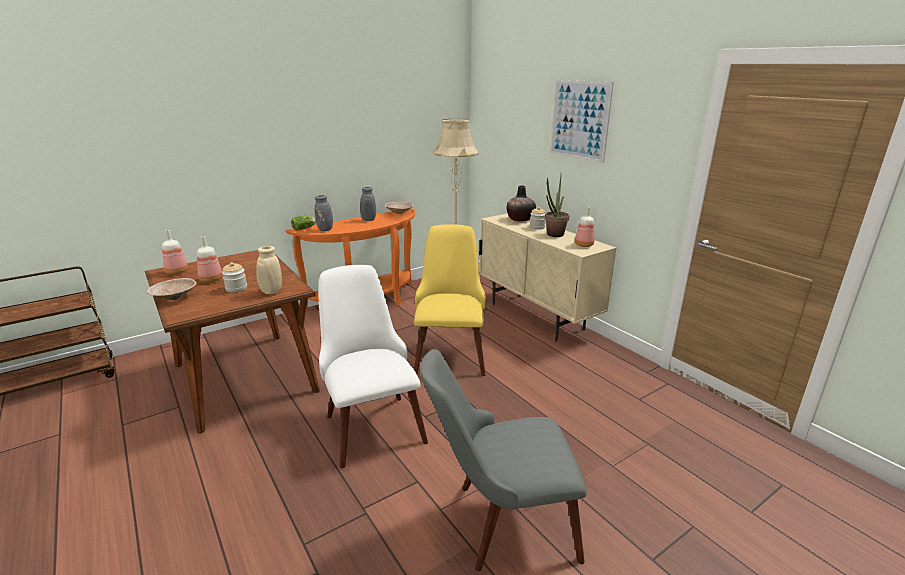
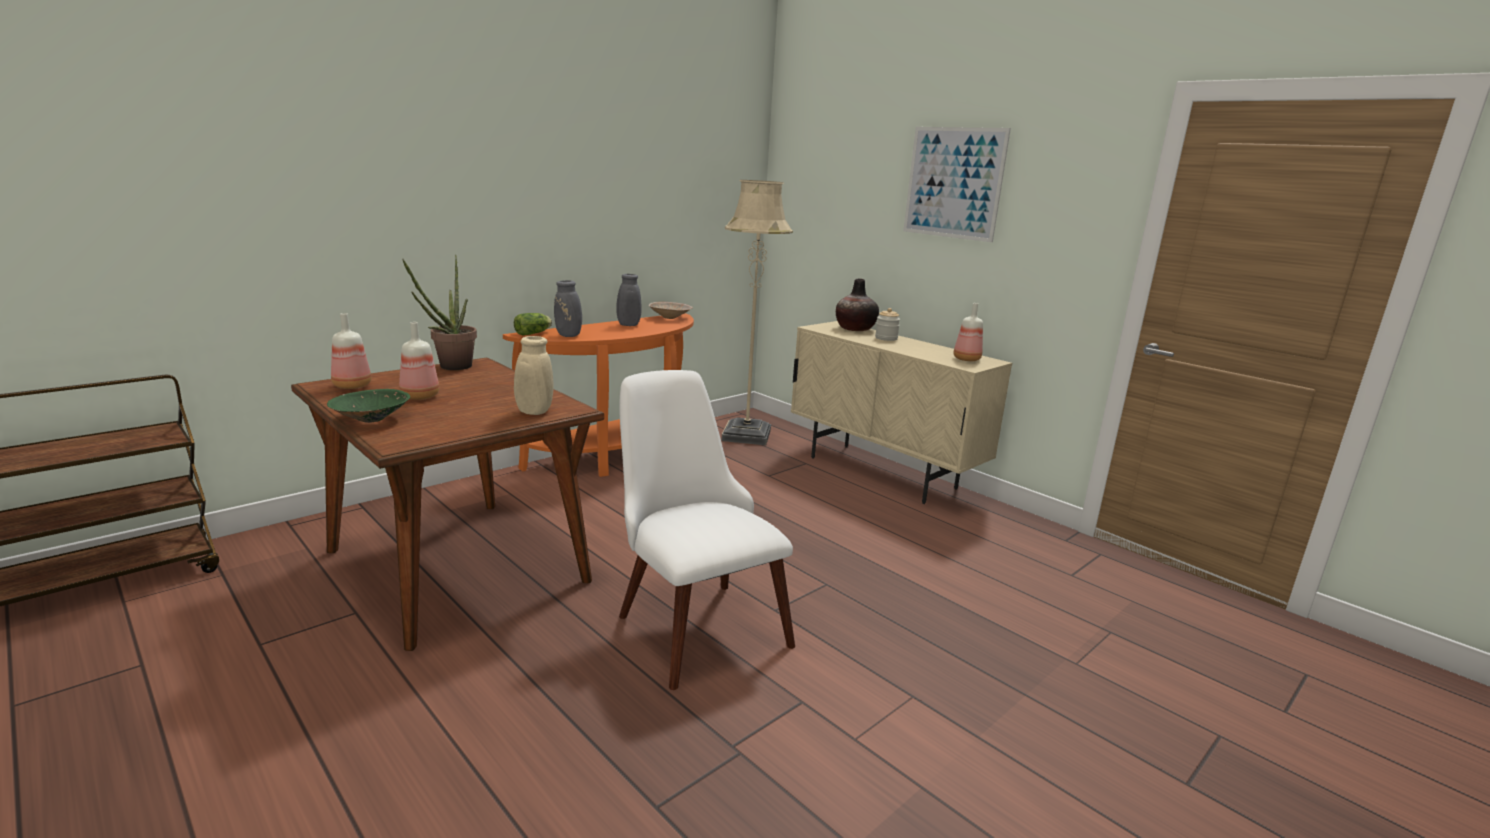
camera: 10 degrees left, 5 degrees down
beige bowl [147,278,196,300] -> green bowl [327,389,410,423]
jar [222,262,247,293] -> none
yellow chair [414,224,486,376] -> none
grey chair [420,349,587,571] -> none
potted plant [545,175,570,237] -> potted plant moved to [403,255,477,370]

